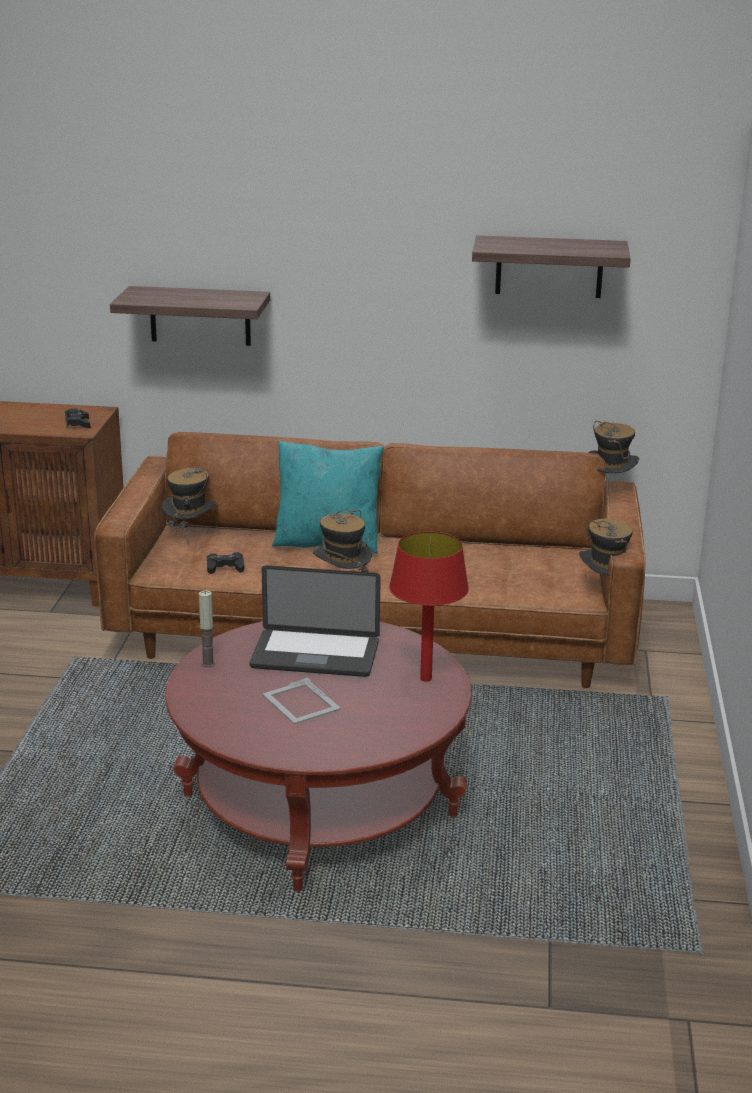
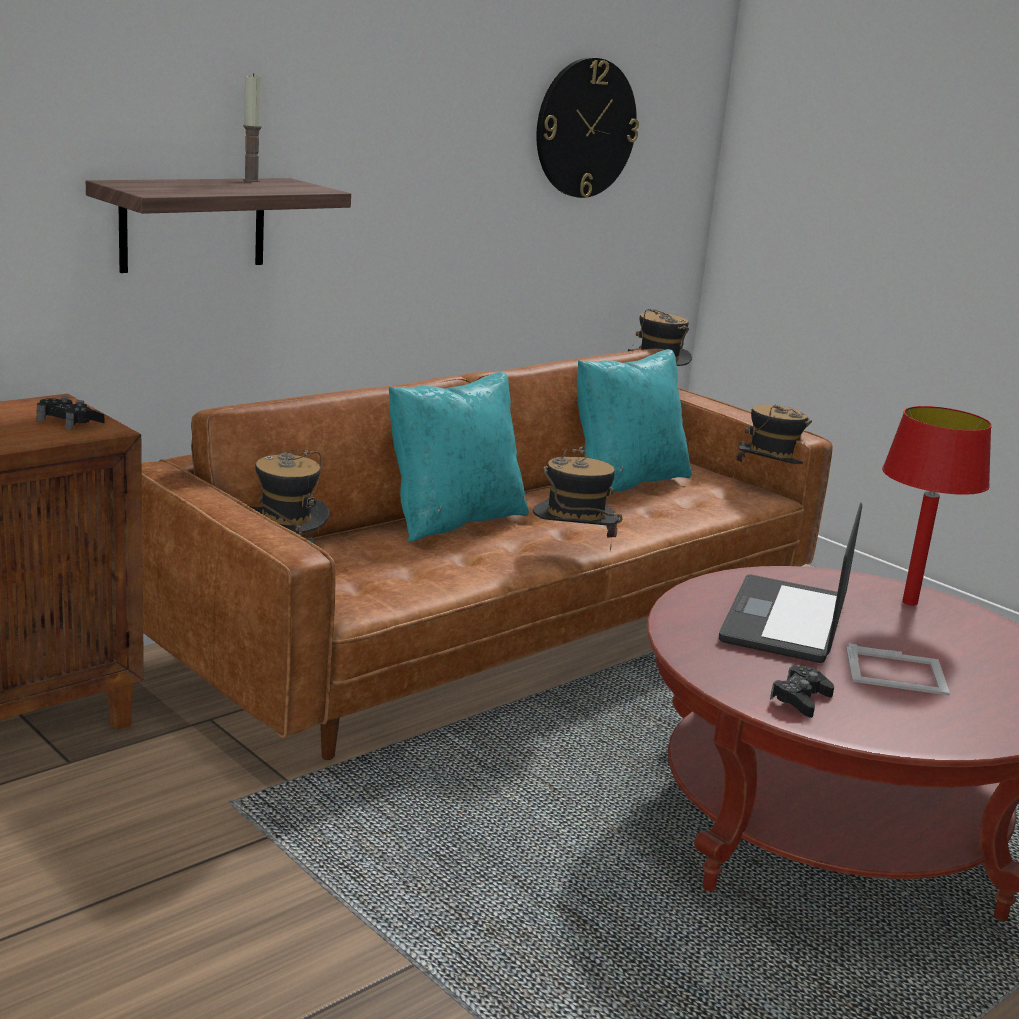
camera: 50 degrees left, 5 degrees down
candle [199,590,215,667] -> candle moved to [243,73,262,182]
black game controller [207,552,244,574] -> black game controller moved to [770,665,834,718]
laptop [250,565,381,677] -> laptop turned 150 degrees clockwise [719,502,862,663]
shelf [472,235,631,298] -> wall clock [536,57,639,198]
none -> turquoise pillow [577,349,692,492]

